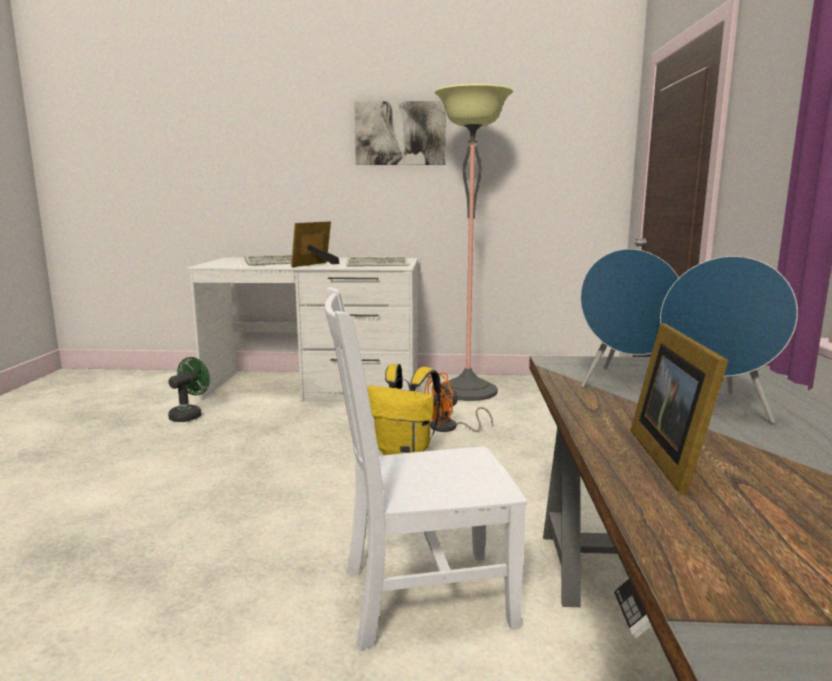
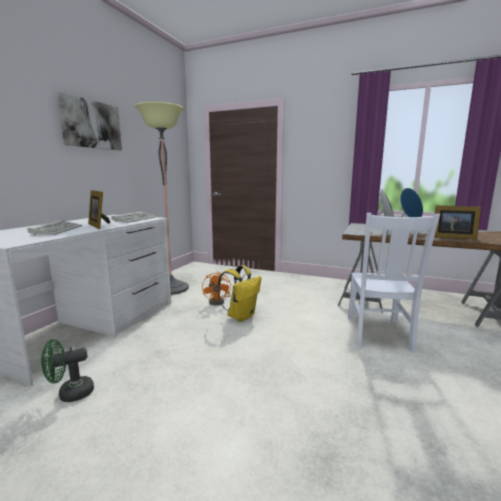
camera: 70 degrees left, 0 degrees up
green fan [168,357,210,422] -> green fan turned 75 degrees counterclockwise [41,339,94,402]

